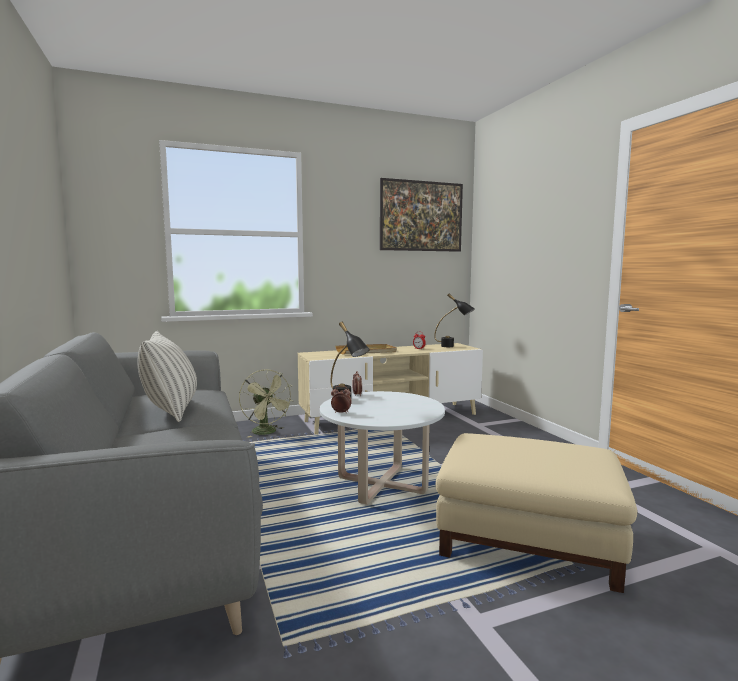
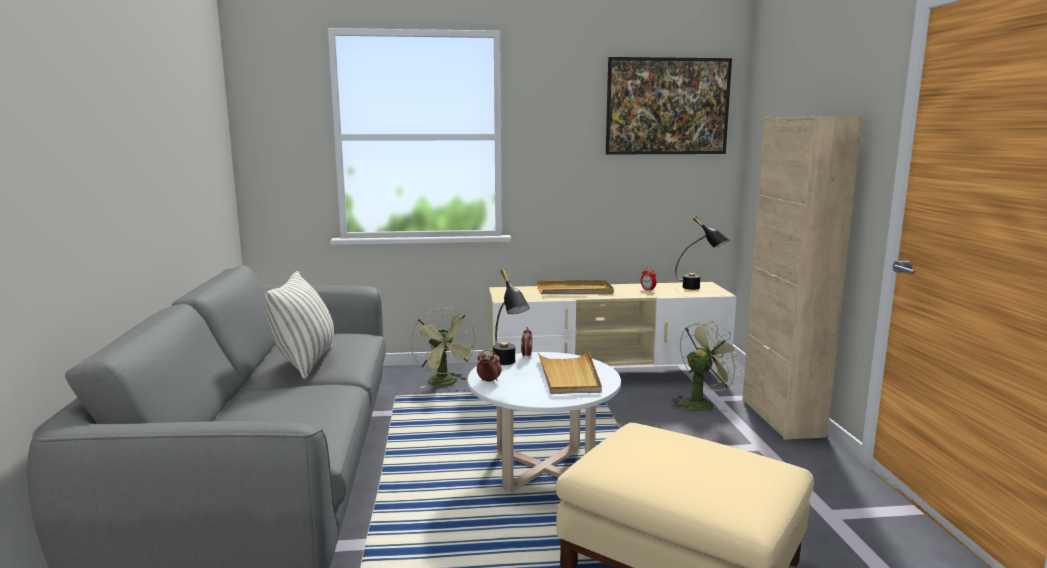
camera: 15 degrees right, 5 degrees up
none -> beige tray [537,350,602,394]
none -> green fan [671,321,743,412]
none -> beige cabinet [742,116,862,440]

